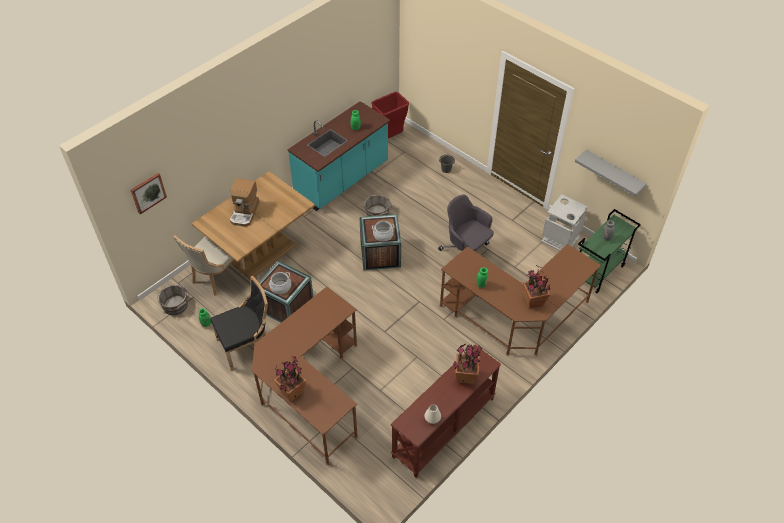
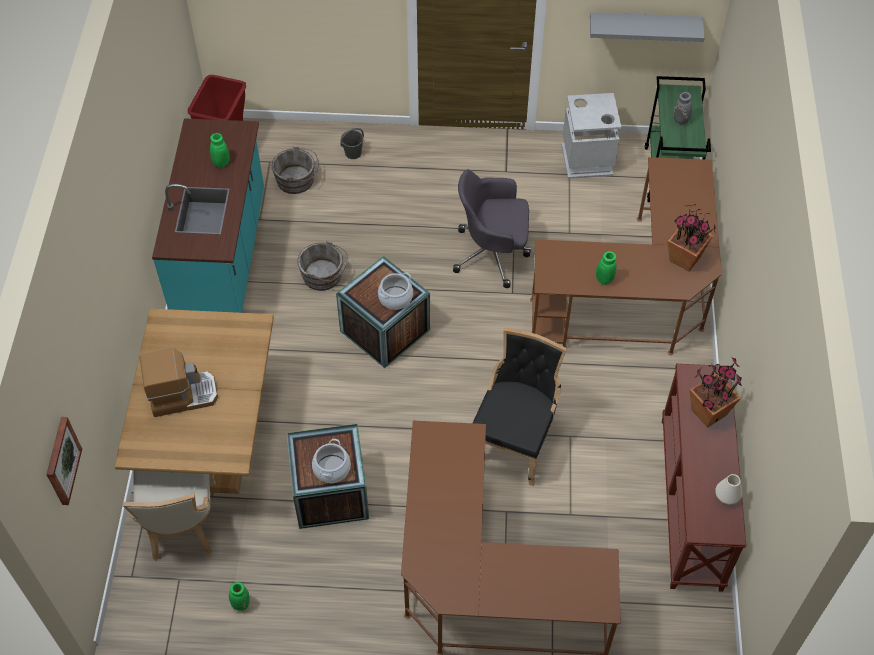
camera: 40 degrees left, 5 degrees up
grey bucket [158,285,190,315] -> grey bucket moved to [272,146,319,194]
black chair [211,276,268,371] -> black chair moved to [473,328,567,486]
coffee machine [230,178,259,227] -> coffee machine turned 75 degrees counterclockwise [140,348,218,417]
potted plant [274,356,306,402] -> none

